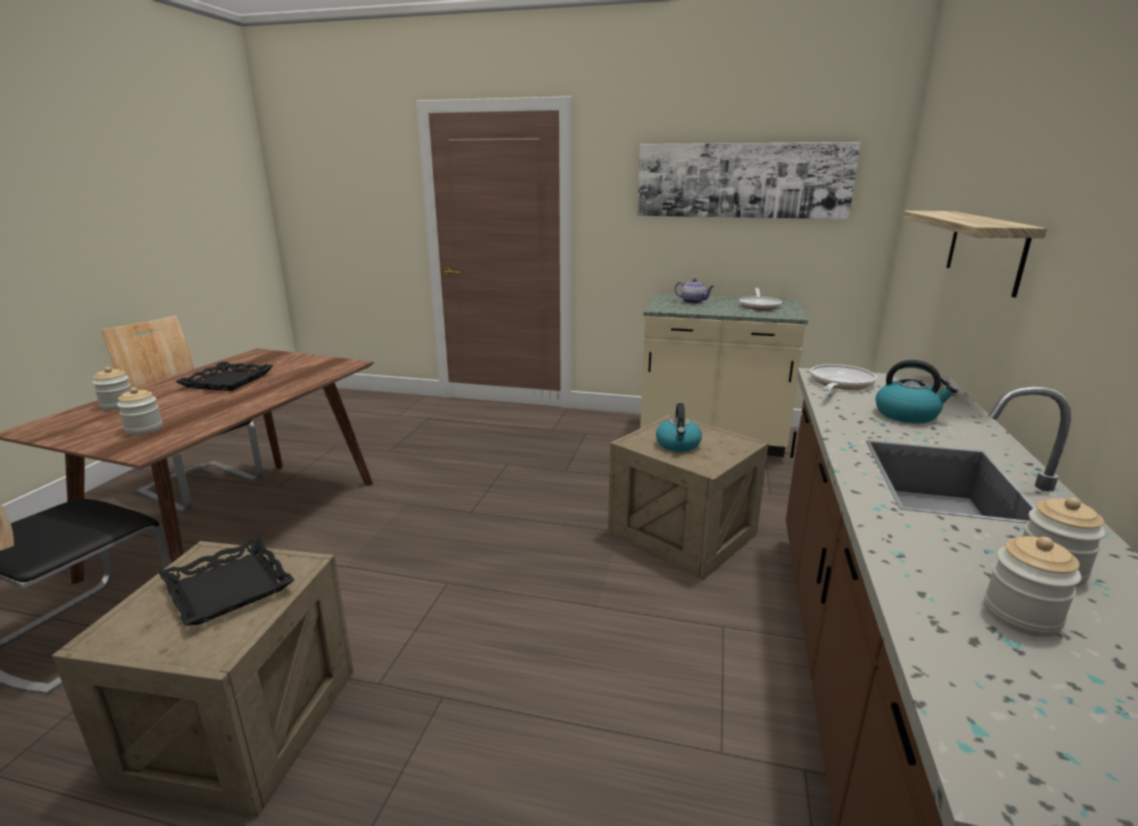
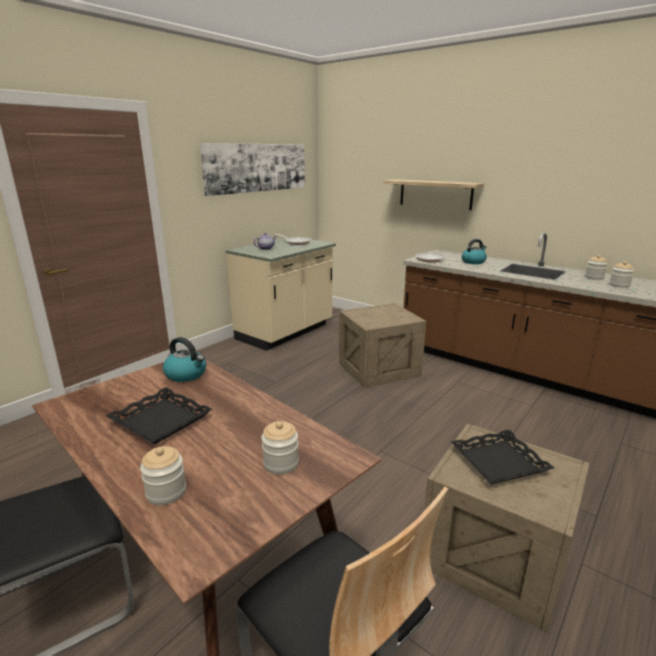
camera: 65 degrees left, 0 degrees up
kettle [656,403,702,452] -> kettle moved to [163,337,206,382]

